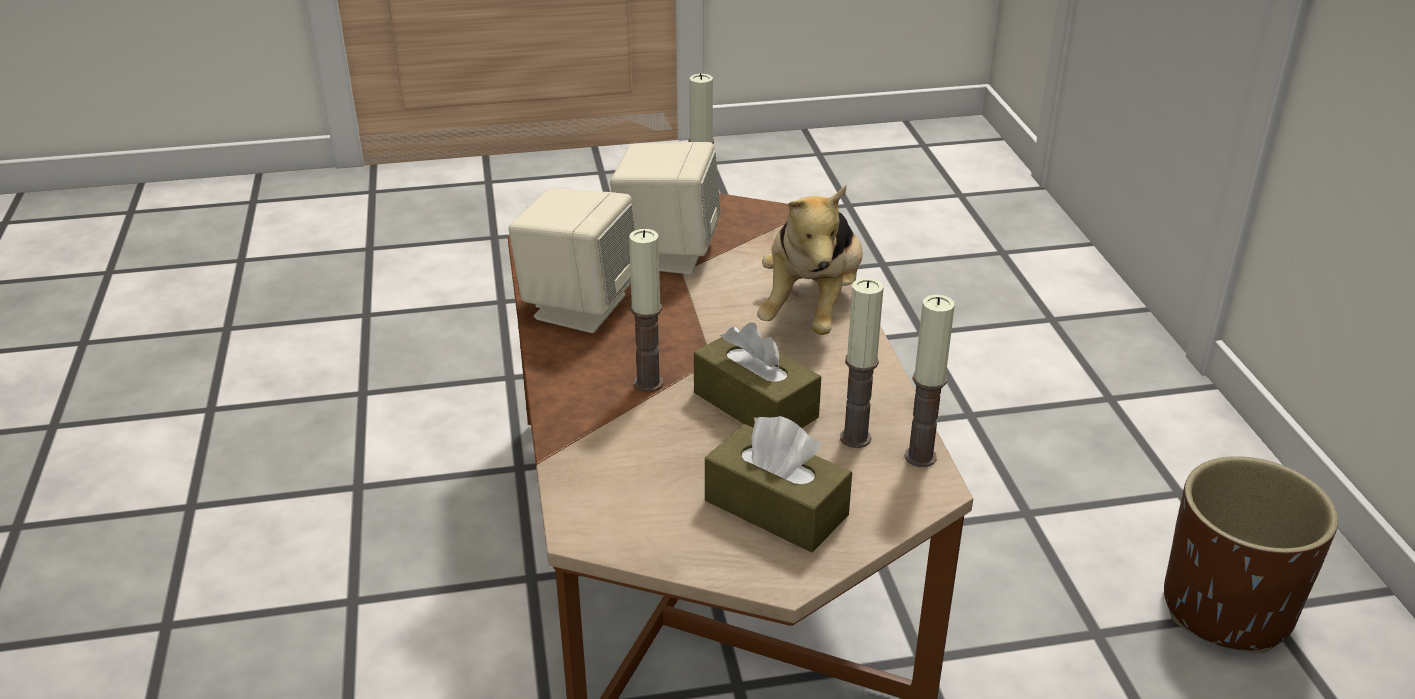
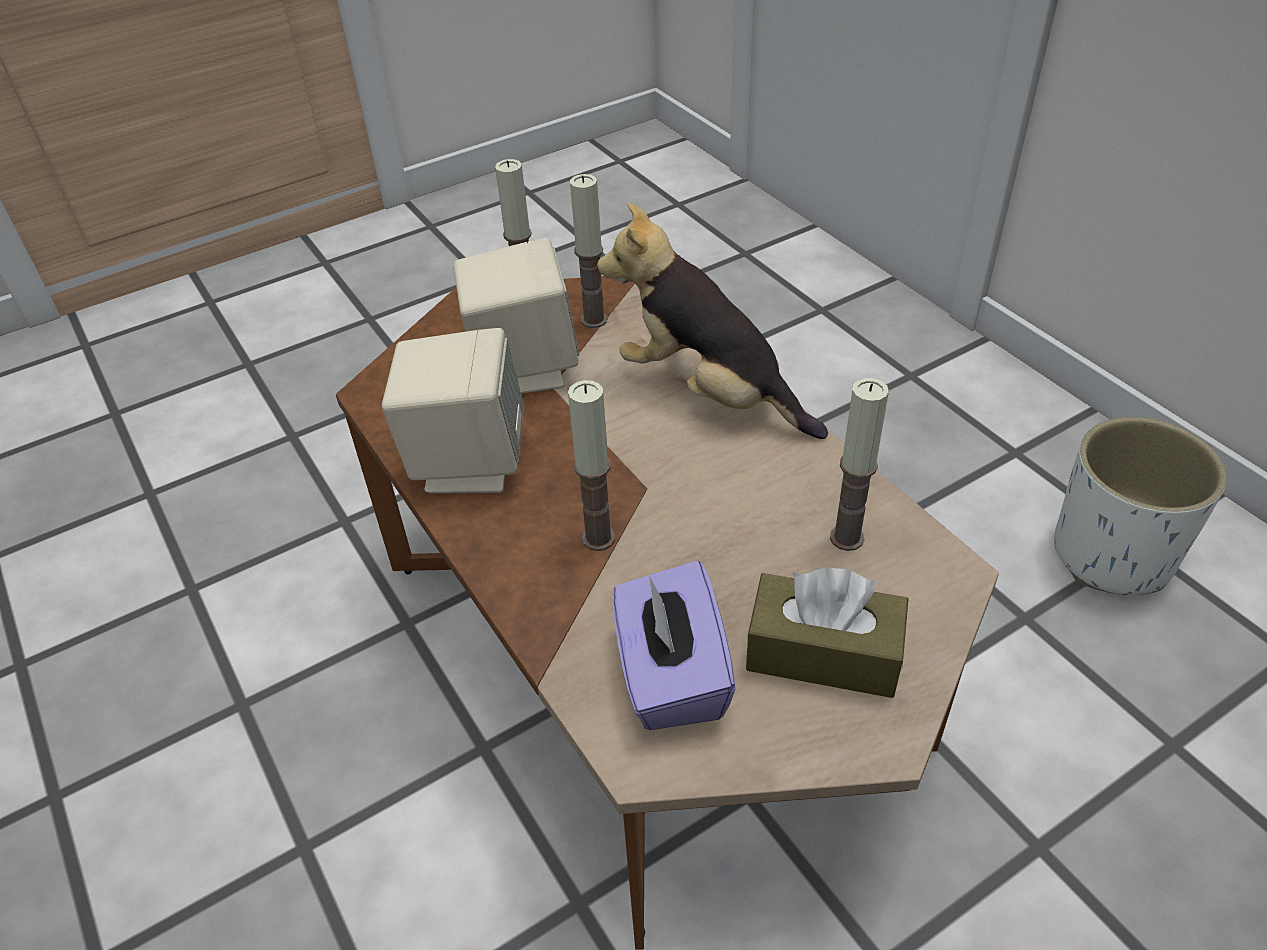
camera: 20 degrees left, 10 degrees up
brown tissue box [694,322,821,428] -> none
plush toy [757,185,863,335] -> plush toy turned 135 degrees clockwise [597,202,828,439]
candle [904,295,955,467] -> candle moved to [570,174,607,328]
brown planter [1164,456,1338,653] -> white planter [1054,417,1227,595]
none -> purple tissue box [613,561,735,730]

